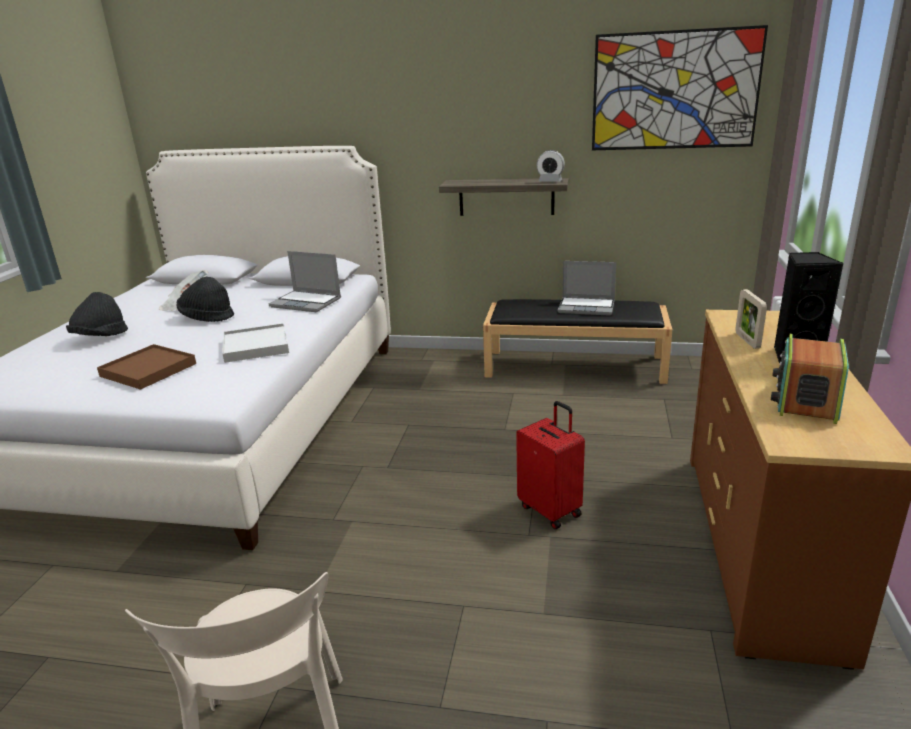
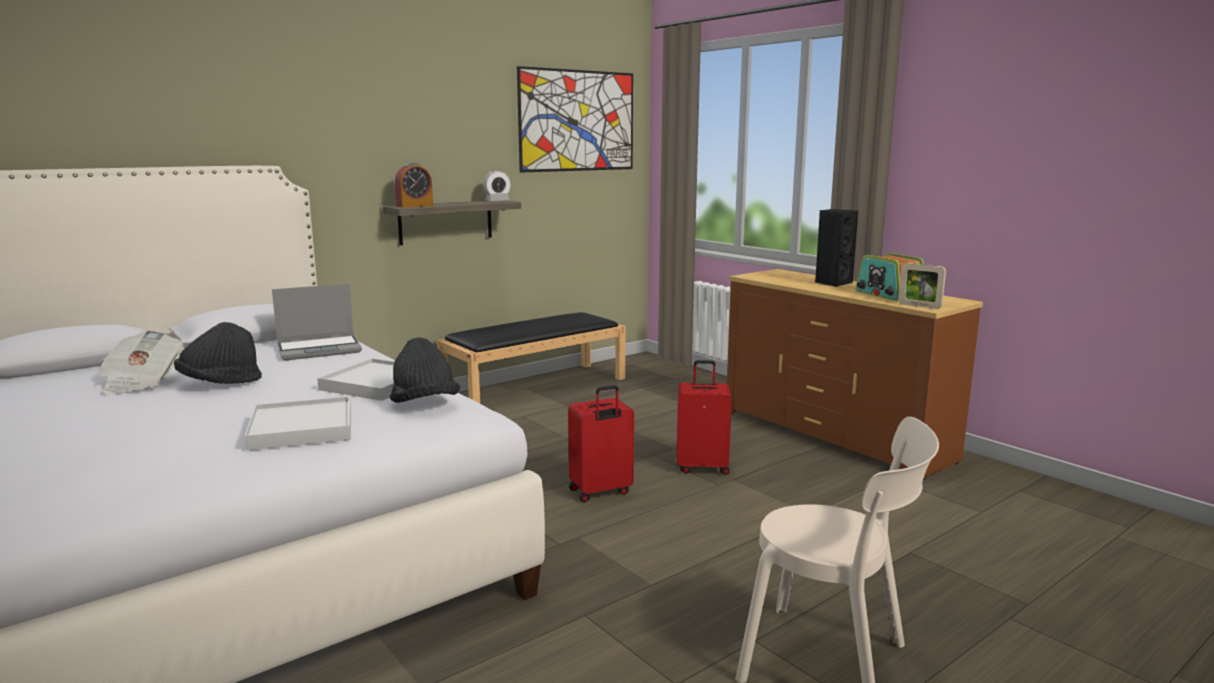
camera: 50 degrees left, 10 degrees down
black hat [66,292,128,336] -> black hat moved to [390,337,460,403]
brown tray [97,344,196,390] -> white tray [244,396,351,451]
laptop [558,261,616,316] -> none
picture frame [735,289,767,349] -> picture frame moved to [899,263,946,309]
none -> alarm clock [395,163,433,208]
none -> red suitcase [568,385,634,502]

